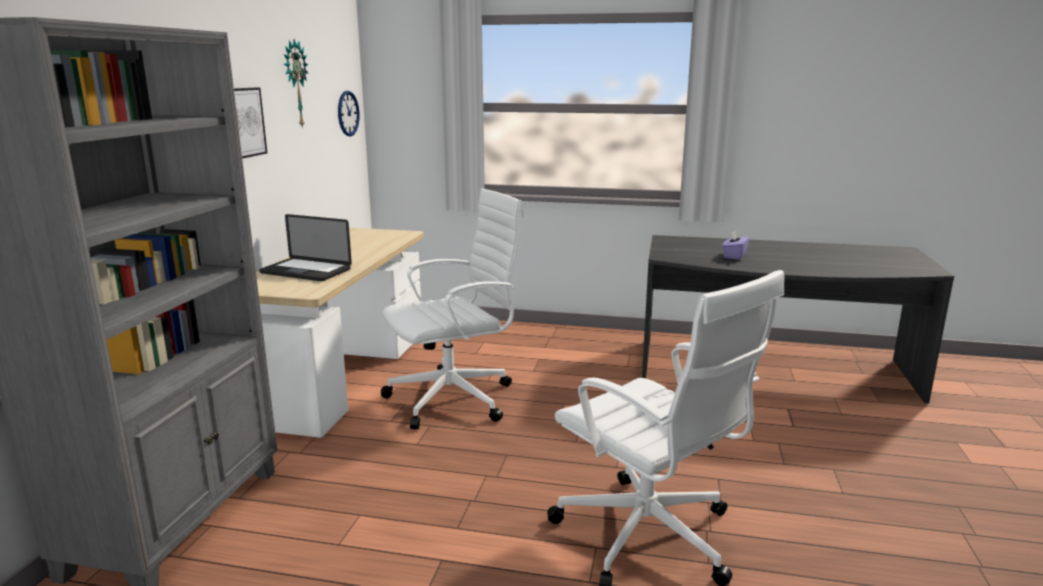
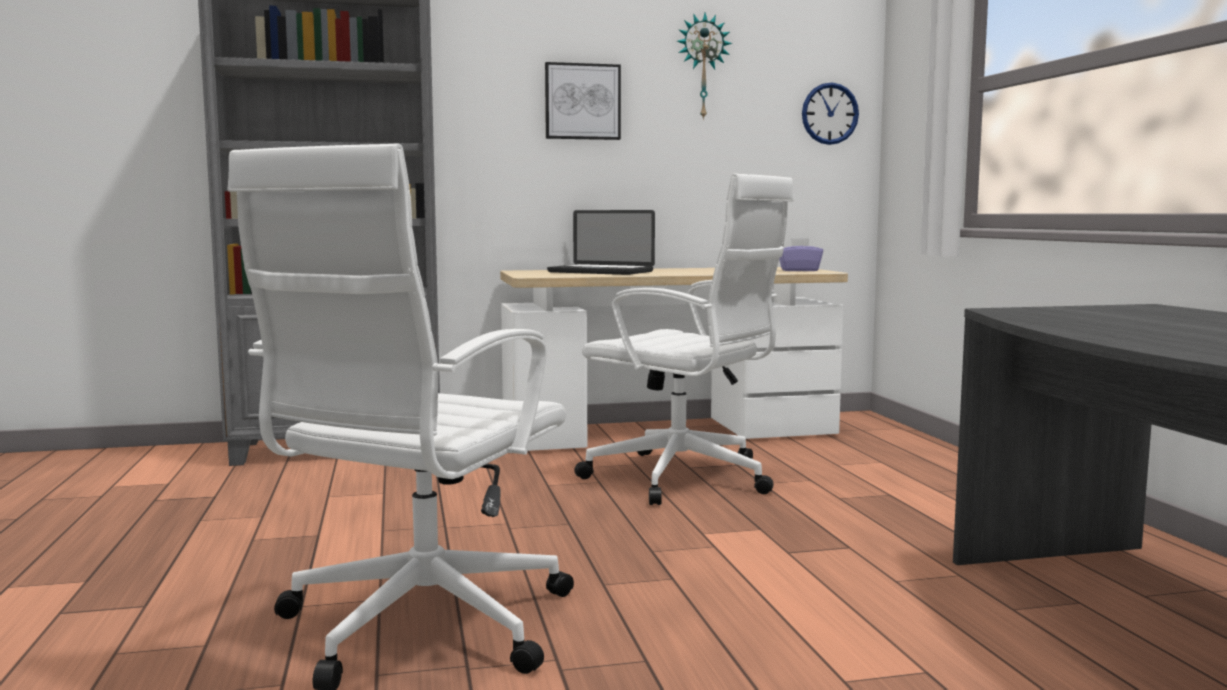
camera: 65 degrees right, 10 degrees down
laptop [259,214,352,281] -> laptop turned 60 degrees counterclockwise [547,210,655,275]
purple tissue box [722,230,749,260] -> purple tissue box moved to [779,238,823,271]

